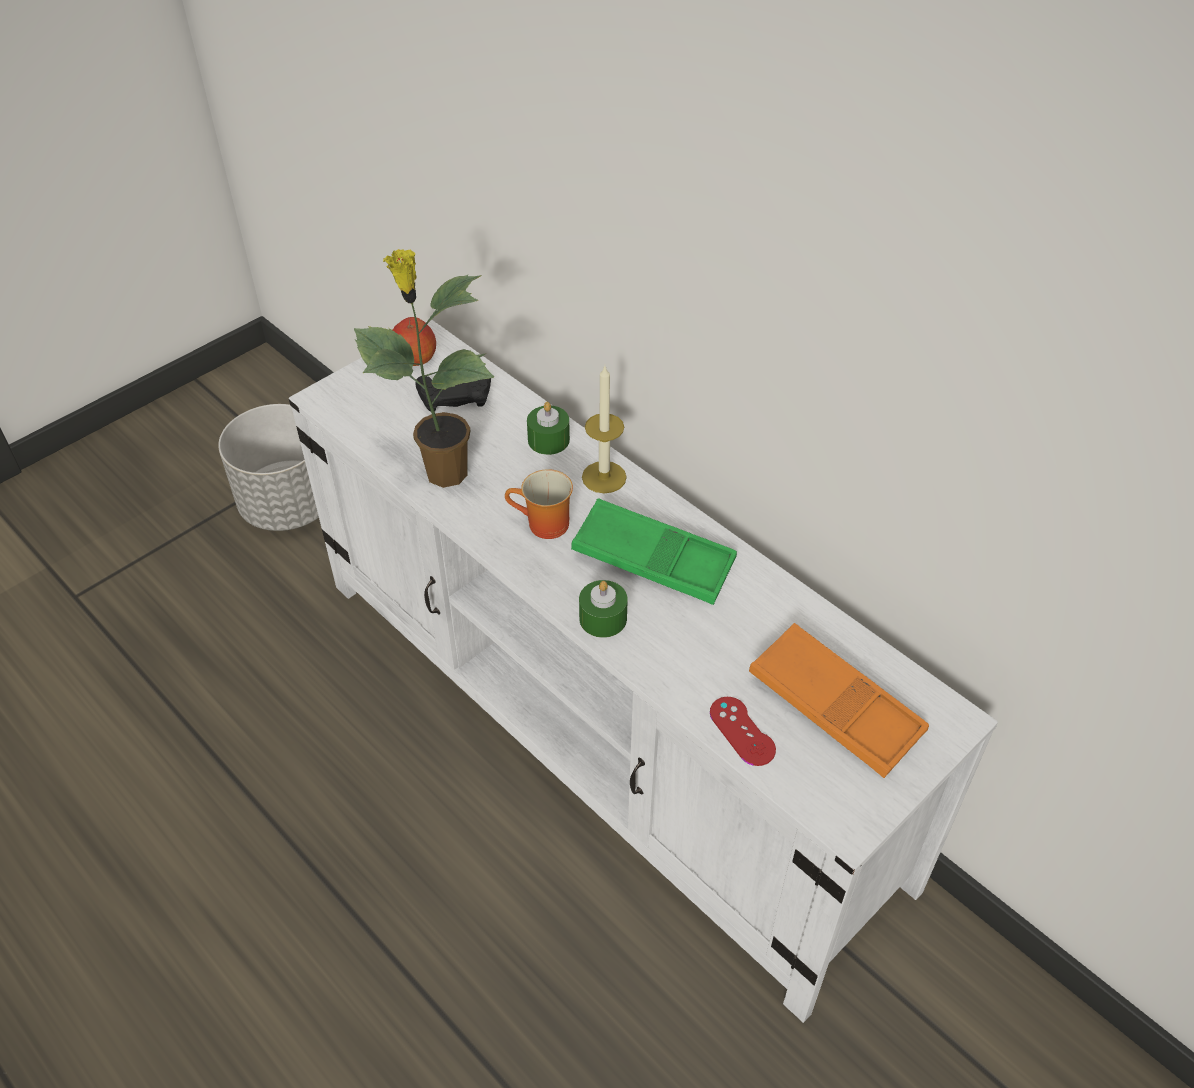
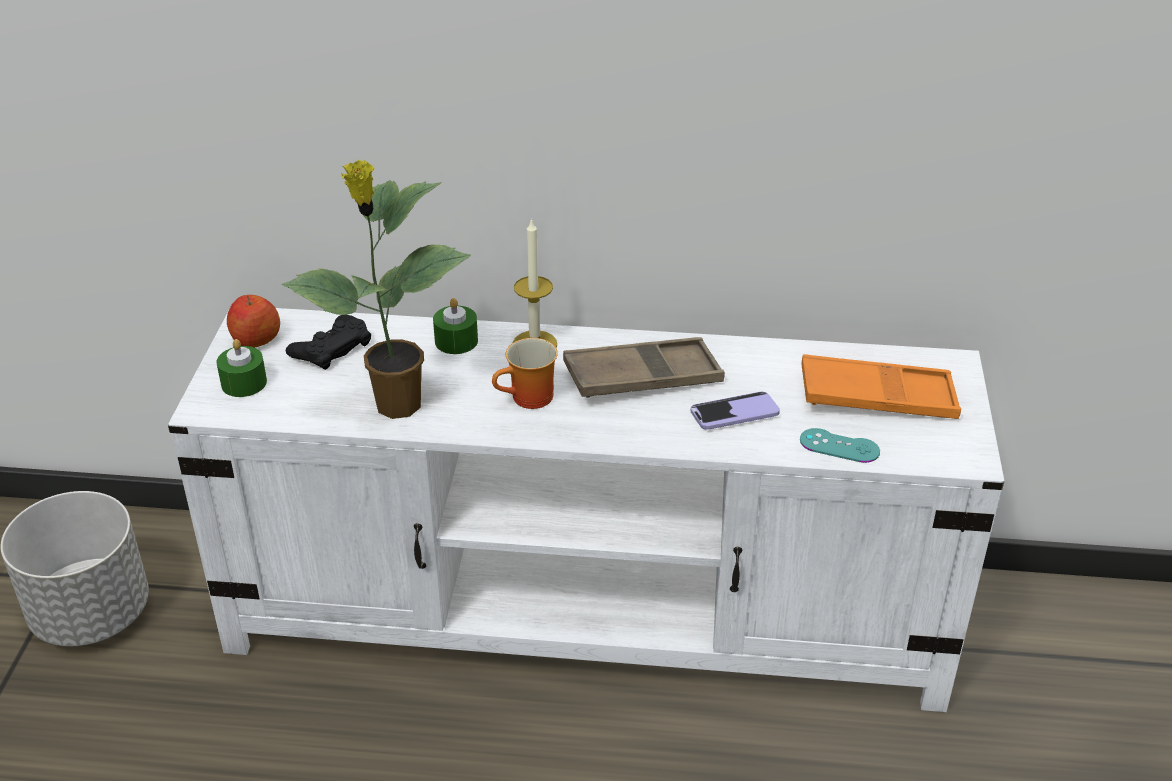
camera: 40 degrees left, 10 degrees down
green tray [571,498,737,605] -> brown tray [563,337,725,398]
green candle [579,580,628,638] -> green candle moved to [216,339,267,397]
red game controller [710,697,776,766] -> turquoise game controller [800,428,880,463]
none -> phone [691,392,780,430]

